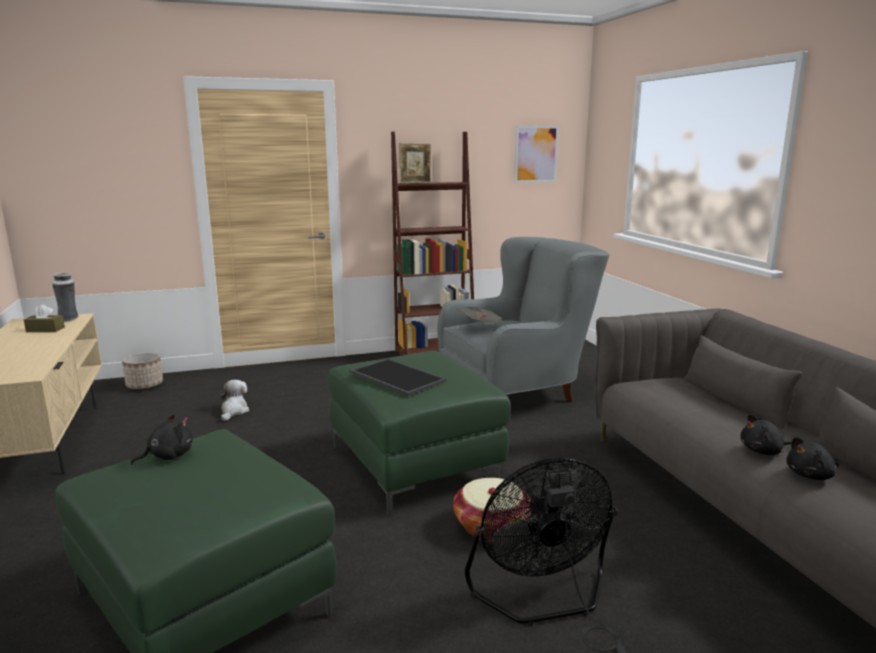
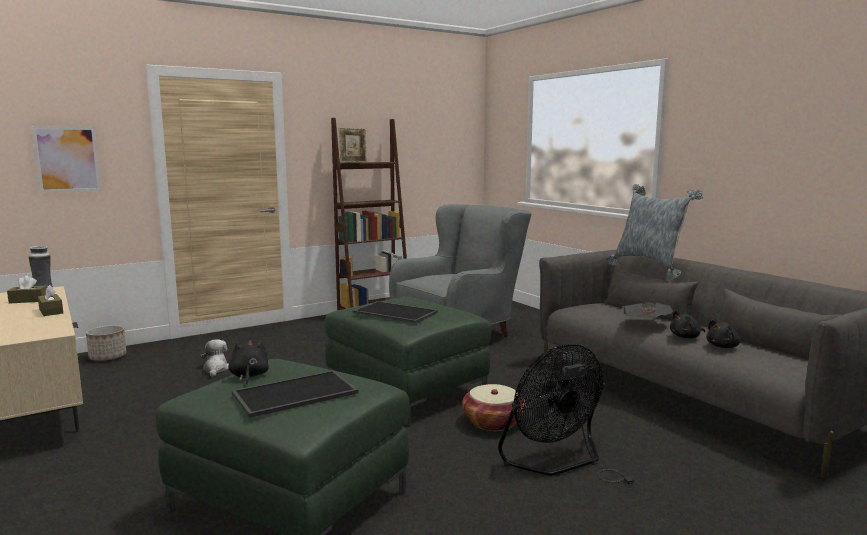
camera: 15 degrees left, 5 degrees down
black plush toy [130,414,193,465] -> black plush toy turned 45 degrees counterclockwise [228,340,269,384]
newspaper [457,307,502,323] -> newspaper moved to [622,302,673,318]
picture [514,126,559,183] -> picture moved to [32,126,101,193]
none -> brown tissue box [38,285,63,316]
none -> tray [232,370,359,418]
none -> pillow [606,184,703,282]

